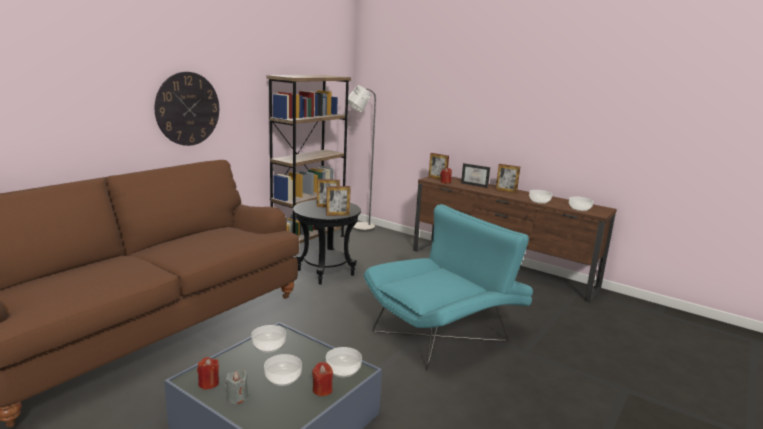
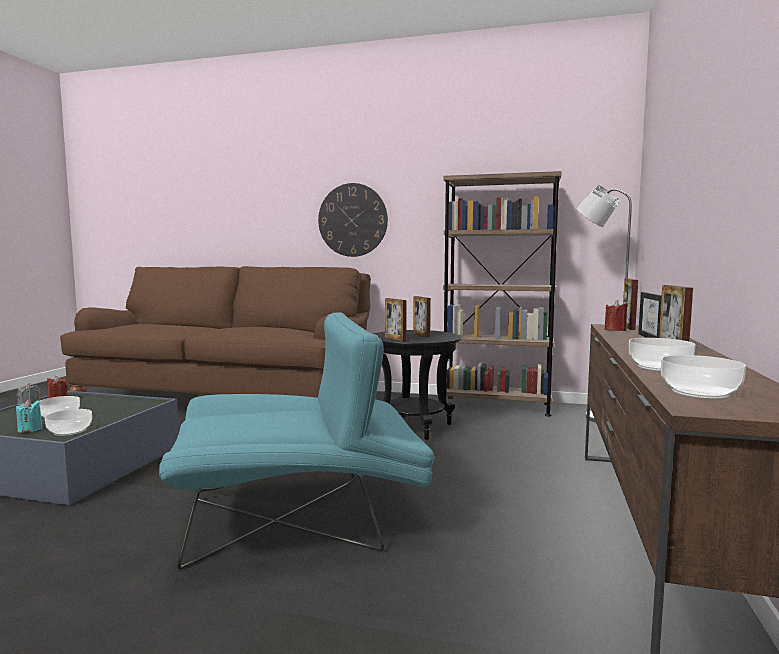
camera: 70 degrees right, 10 degrees down
bowl [251,325,286,353] -> none
red candle [312,362,333,396] -> turquoise candle [16,400,43,433]
turquoise armchair [364,204,533,371] -> turquoise armchair turned 45 degrees counterclockwise [159,312,435,569]

